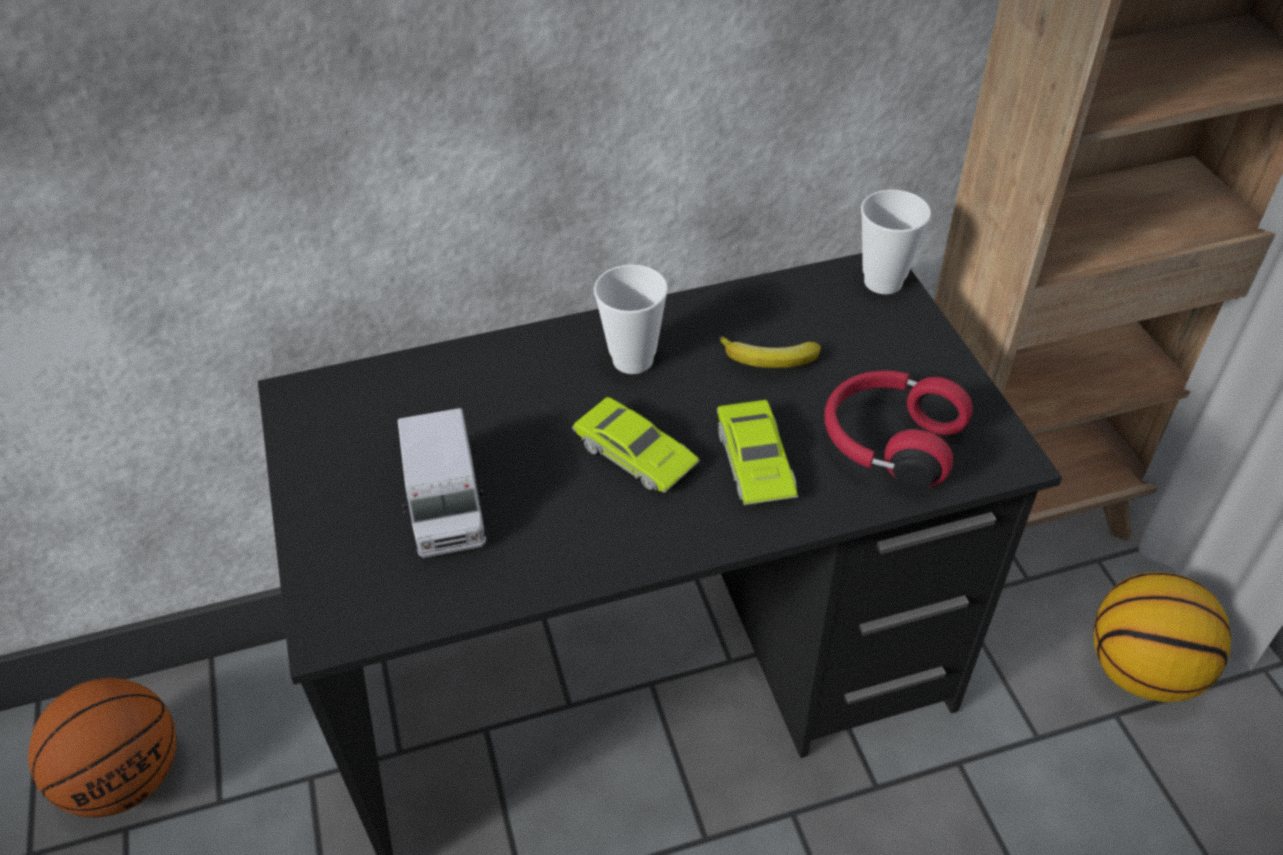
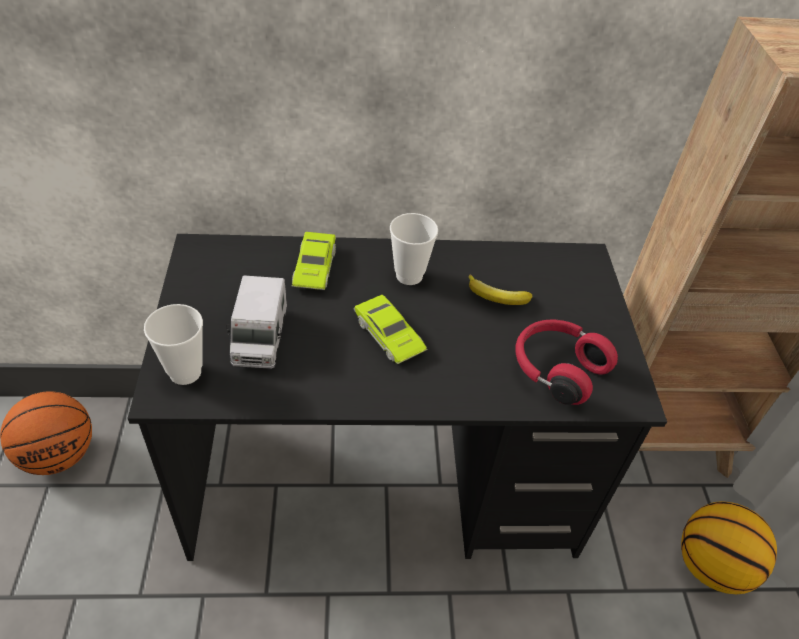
camera: 10 degrees right, 0 degrees up
green toy car [717,400,798,505] -> green toy car moved to [292,232,336,290]
cup [861,190,931,294] -> cup moved to [144,304,203,385]

